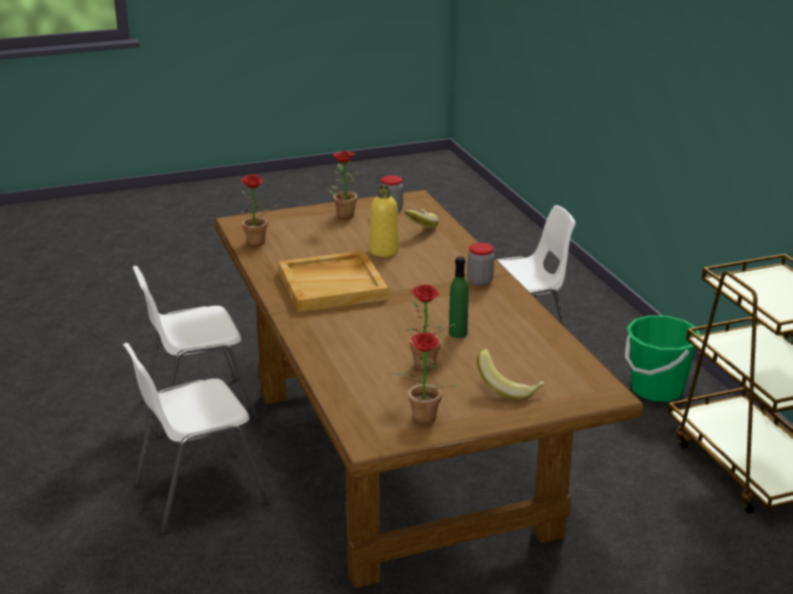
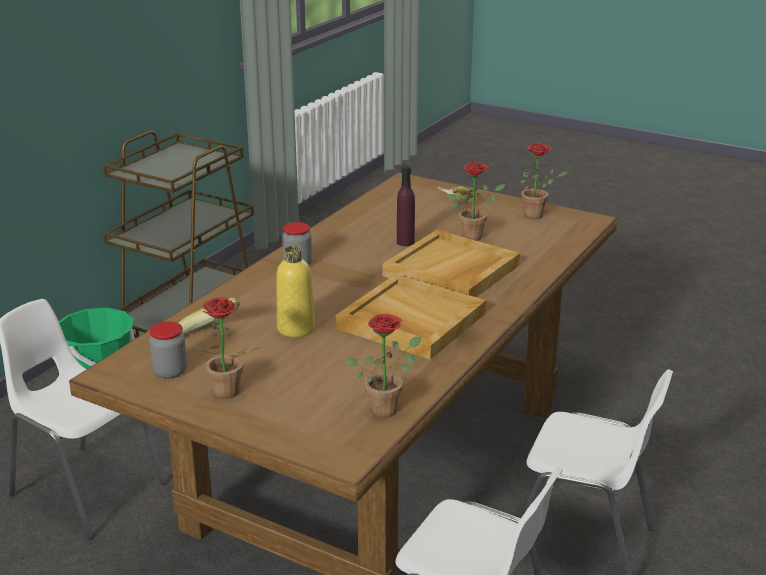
camera: 130 degrees left, 0 degrees up
green bottle [449,257,469,338] -> purple bottle [397,166,415,246]
none -> beige tray [382,230,520,297]

